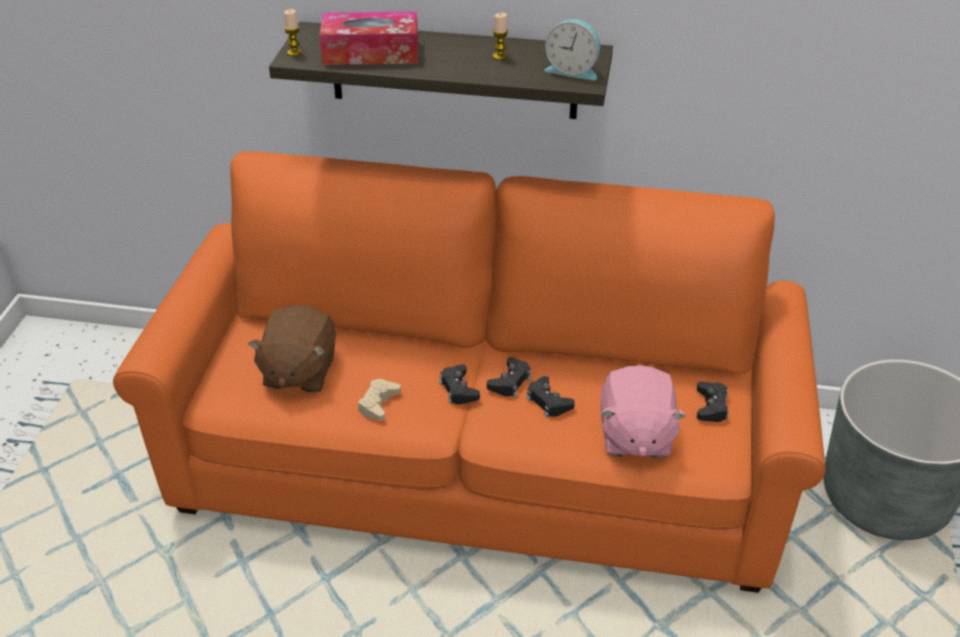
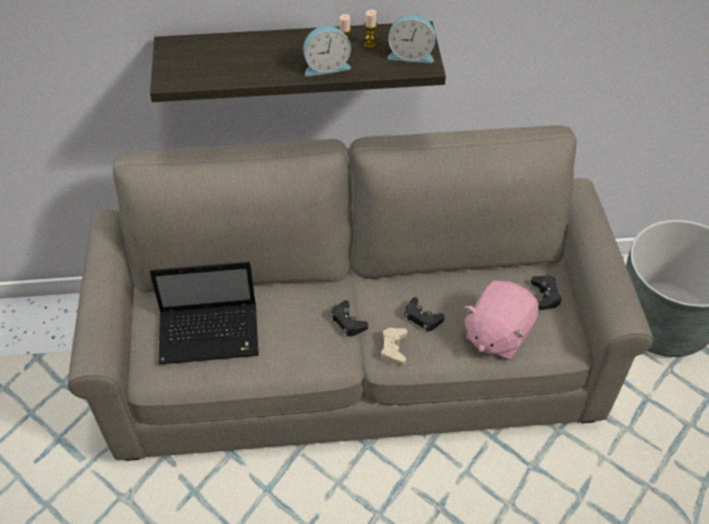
camera: 15 degrees left, 10 degrees up
orange sofa [113,151,825,593] -> beige sofa [68,125,653,461]
brown plush toy [248,305,336,393] -> laptop [150,262,259,364]
candle [284,9,302,56] -> candle moved to [364,9,377,48]
tissue box [319,11,418,65] -> none
beige game controller [358,379,401,421] -> beige game controller moved to [380,328,408,365]
black game controller [487,357,531,397] -> none
pink plush toy [600,365,687,458] -> pink plush toy turned 45 degrees clockwise [463,280,538,360]
none -> alarm clock [303,26,351,76]

